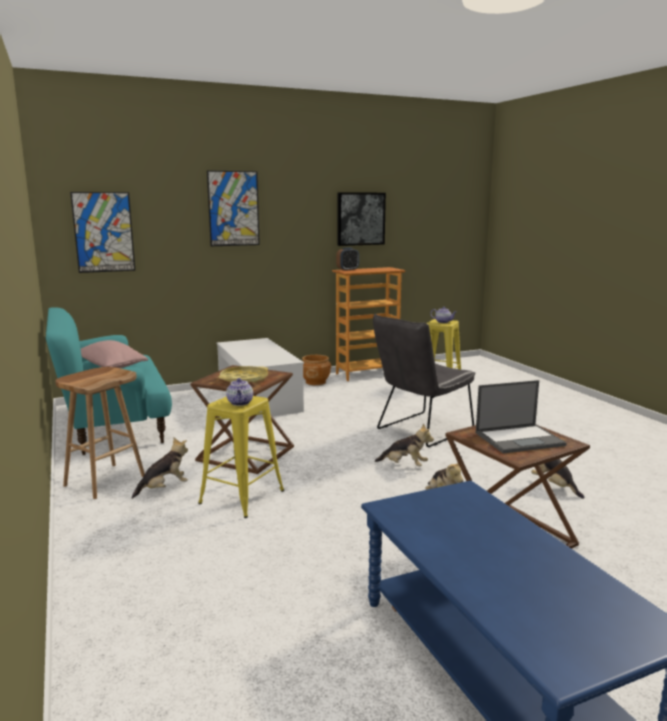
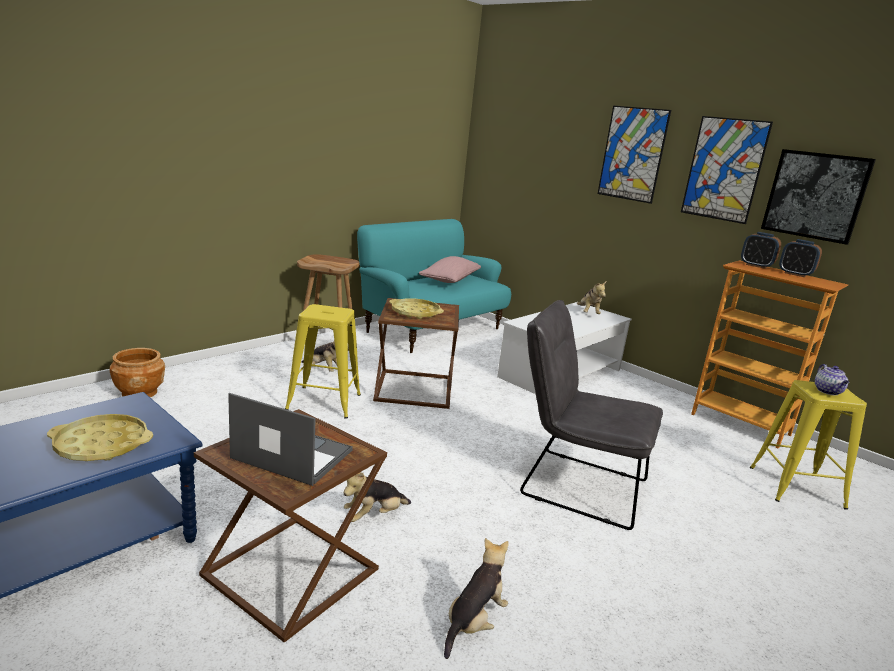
camera: 65 degrees right, 5 degrees up
picture [70,192,135,273] -> picture moved to [681,116,773,224]
teapot [226,378,253,406] -> none
brown planter [302,355,332,385] -> brown planter moved to [109,348,165,397]
plush toy [374,423,434,466] -> plush toy moved to [577,282,606,314]
laptop [476,380,567,454] -> laptop turned 150 degrees clockwise [228,393,353,486]
none -> yellow tray [47,414,153,461]
none -> alarm clock [779,239,822,277]

